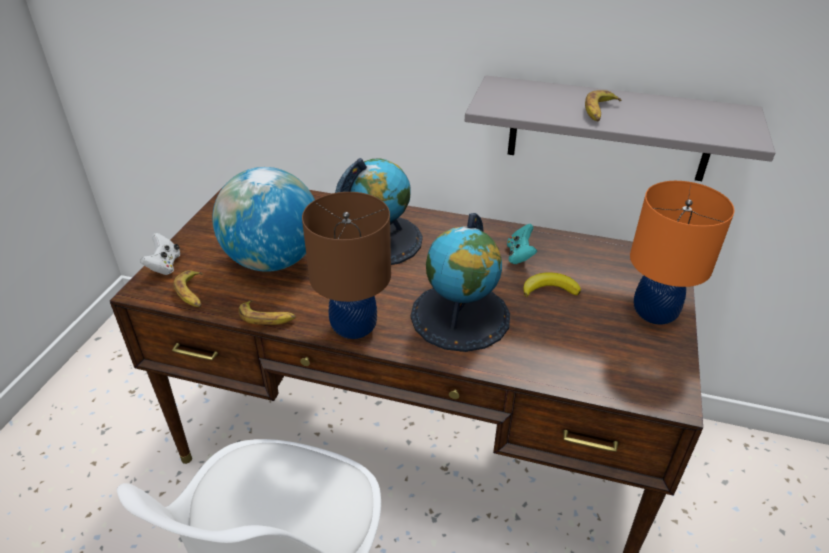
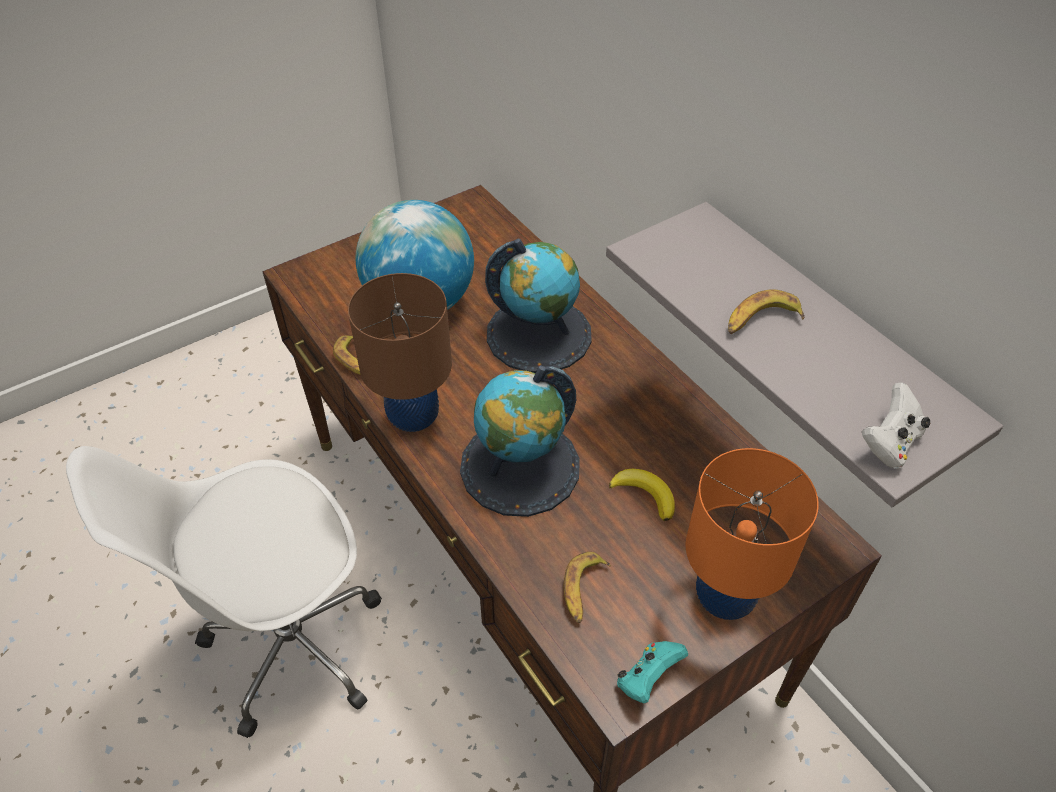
camera: 40 degrees right, 10 degrees up
white game controller [140,233,180,275] -> white game controller moved to [862,382,930,469]
banana [174,270,203,307] -> banana moved to [564,552,611,623]
turquoise game controller [507,224,537,264] -> turquoise game controller moved to [617,641,688,703]

